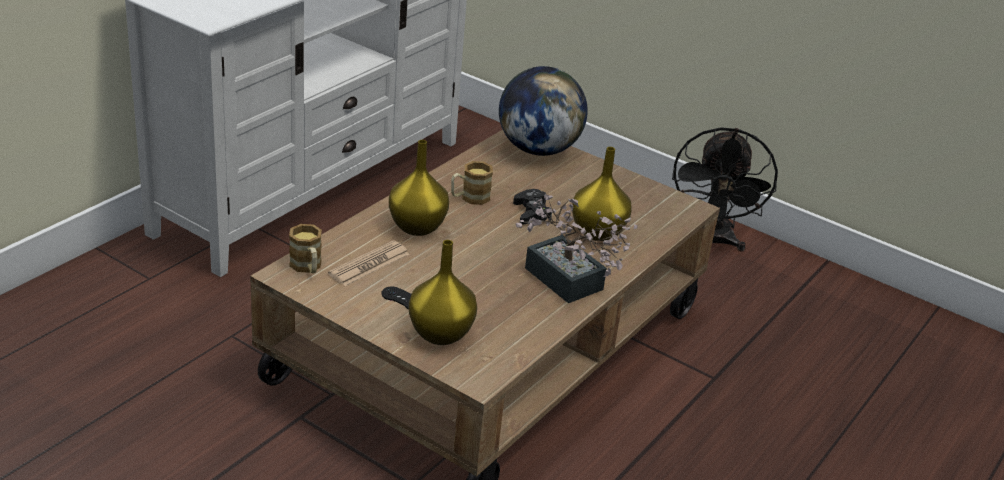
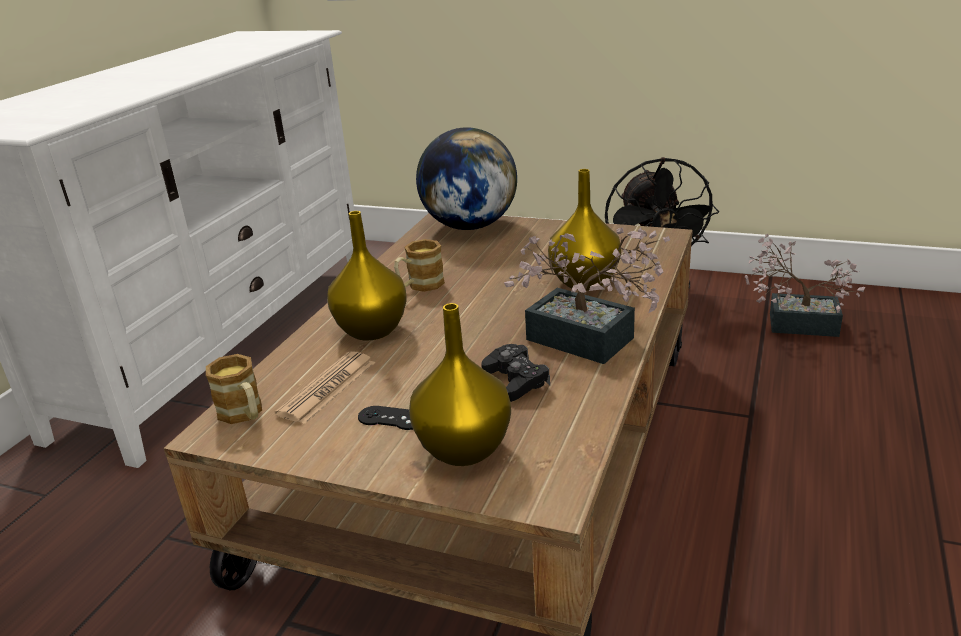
camera: 10 degrees left, 5 degrees down
black game controller [513,189,552,225] -> black game controller moved to [481,344,550,402]
none -> potted plant [745,234,866,337]

